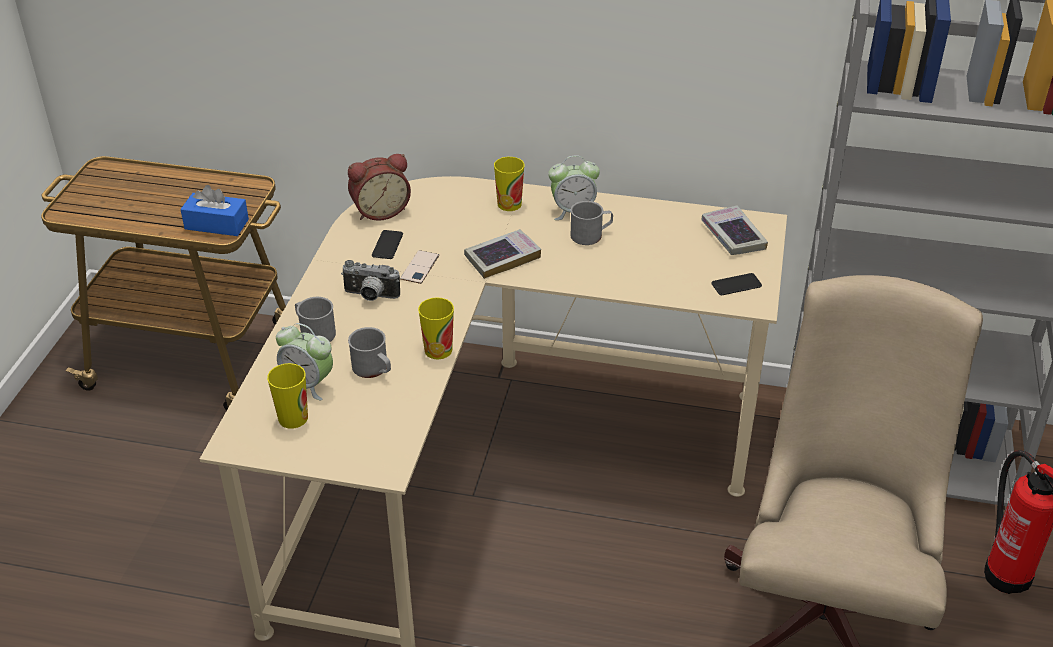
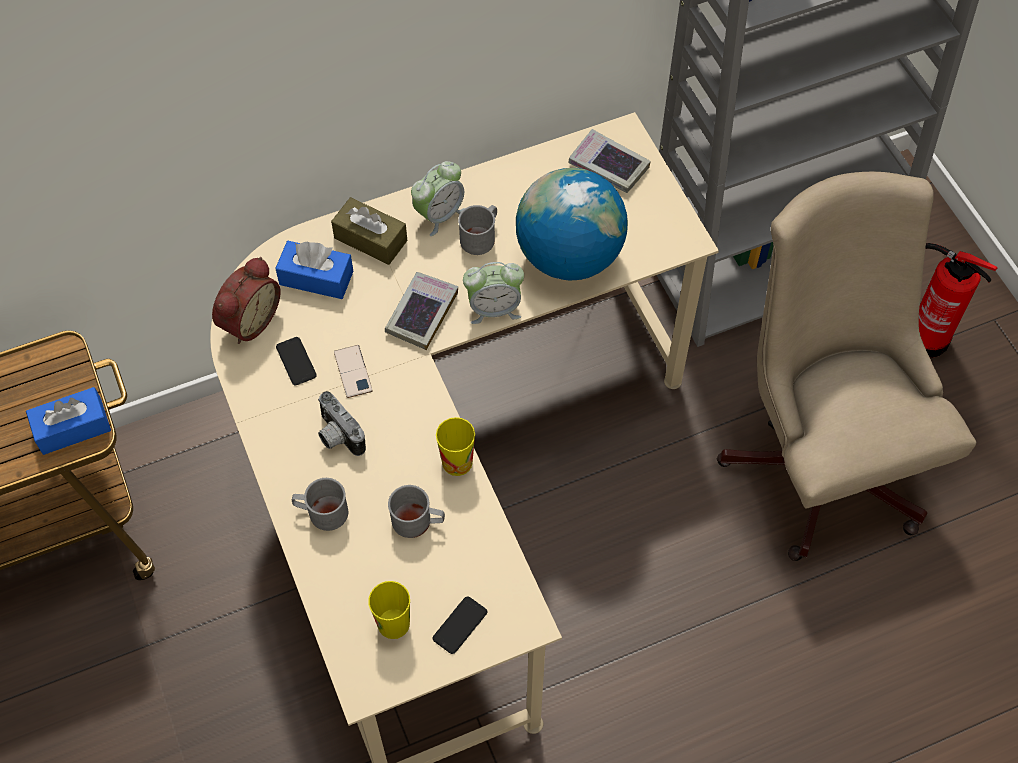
camera: 35 degrees left, 20 degrees up
alarm clock [276,323,333,400] -> alarm clock moved to [463,262,524,324]
camera [341,260,400,301] -> camera turned 75 degrees clockwise [318,391,366,456]
cup [494,157,525,211] -> brown tissue box [331,197,407,265]
phone [711,273,762,295] -> phone moved to [432,596,487,654]
none -> blue tissue box [275,241,353,299]
none -> globe [516,168,628,280]

